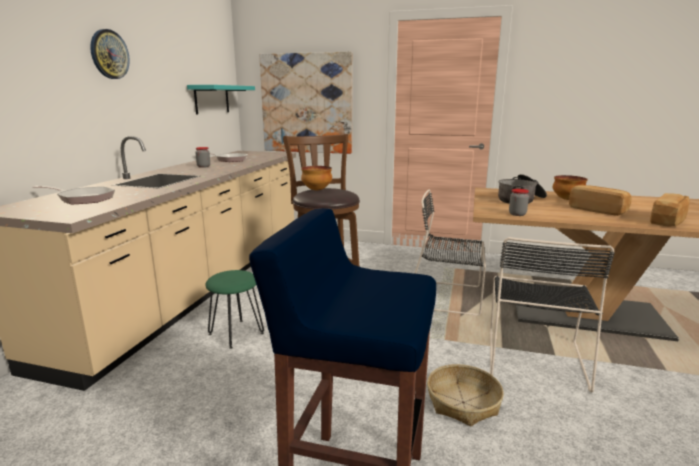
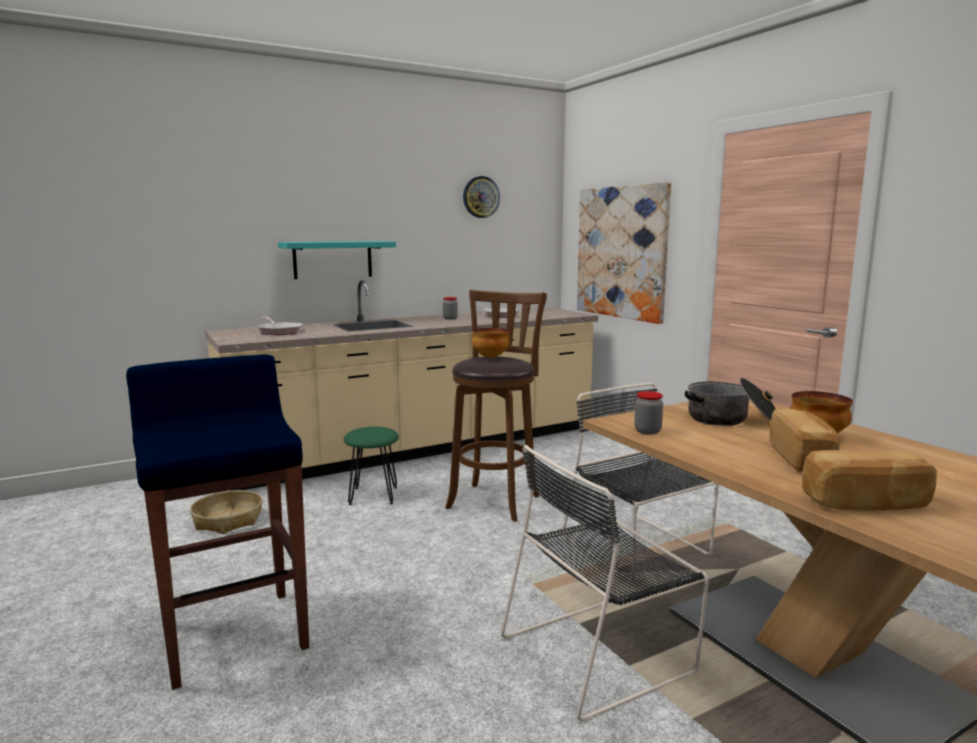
camera: 45 degrees right, 5 degrees down
wall clock [90,29,130,79] -> wall clock moved to [463,176,500,218]
turquoise shelf [187,85,255,115] -> turquoise shelf moved to [278,241,396,279]
basket [427,364,504,427] -> basket moved to [190,490,263,534]

